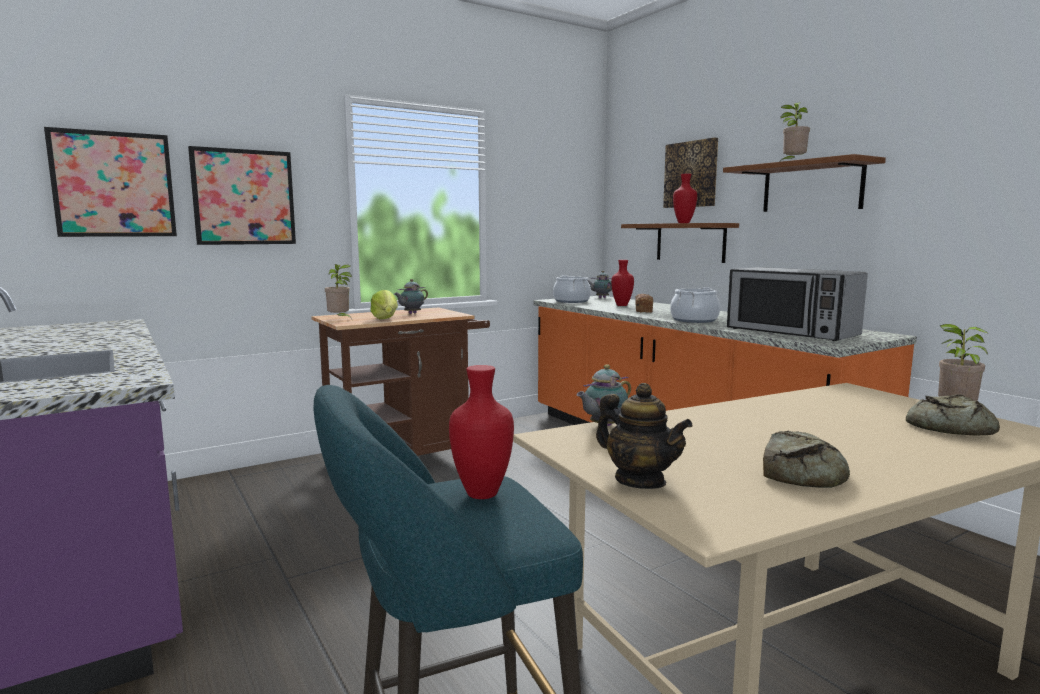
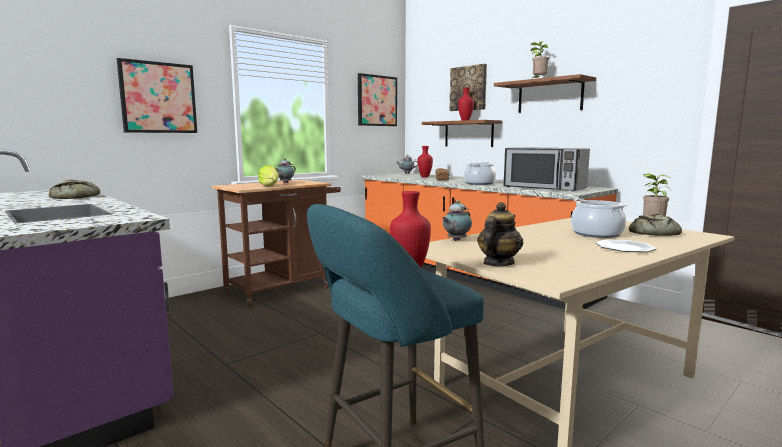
camera: 10 degrees left, 0 degrees up
picture [44,127,177,237] -> picture moved to [358,73,397,126]
potted plant [325,264,352,319] -> none
cooking pot [553,275,591,303] -> cooking pot moved to [571,199,627,238]
teapot [596,383,693,489] -> teapot turned 90 degrees counterclockwise [477,202,523,266]
bread [763,431,850,488] -> bread moved to [49,180,100,199]
none -> plate [596,240,657,252]

